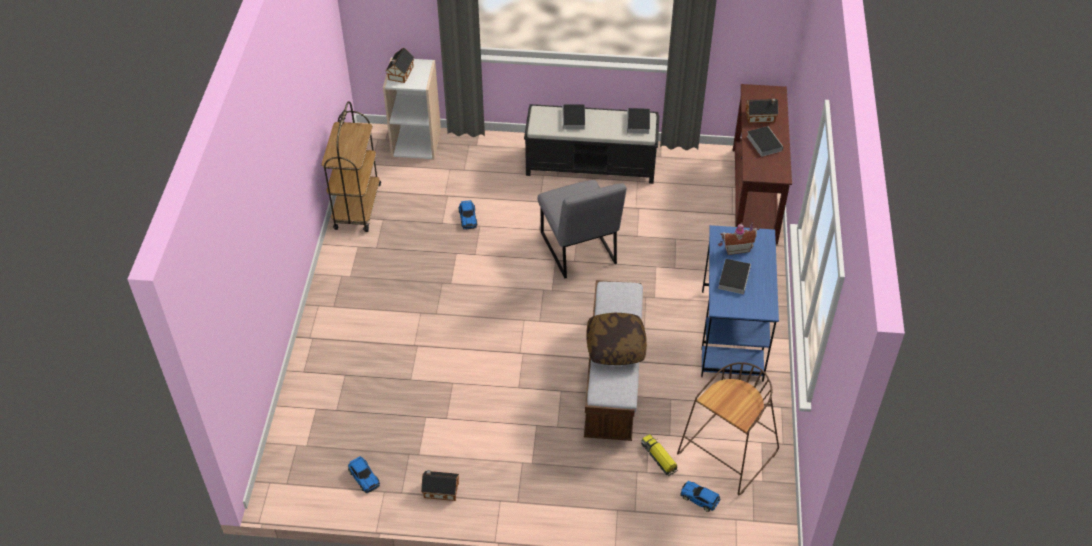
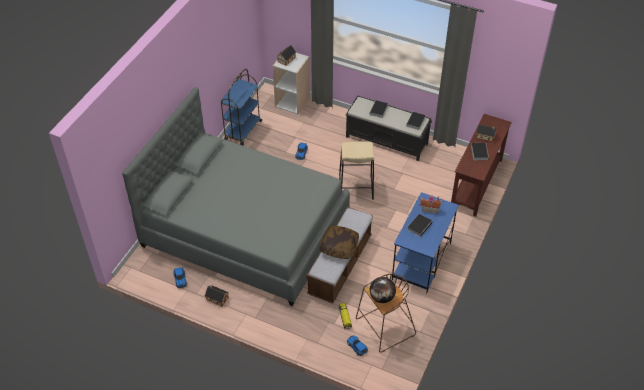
camera: 20 degrees right, 0 degrees up
brown cart [321,101,381,232] -> blue cart [220,69,262,146]
grey chair [538,180,626,278] -> beige stool [339,141,375,200]
none -> grey bed [122,87,350,306]
none -> globe [370,277,396,303]

